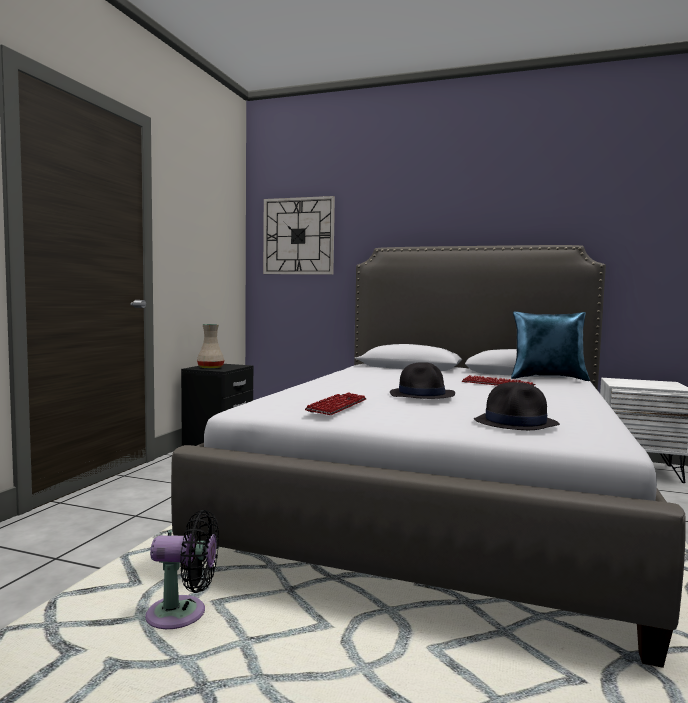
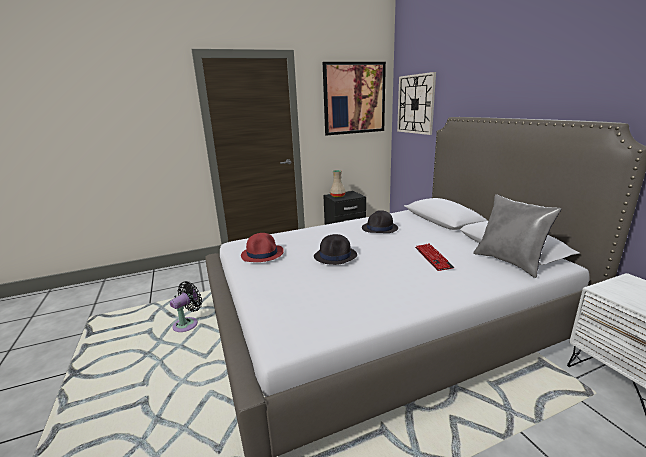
camera: 50 degrees right, 15 degrees up
black fan [145,510,219,629] -> black fan turned 105 degrees counterclockwise [170,281,202,332]
keyboard [305,392,367,415] -> red hat [241,233,284,262]
black hat [474,382,560,430] -> black hat moved to [362,210,398,233]
blue pillow [511,311,590,381] -> grey pillow [473,194,561,278]
none -> picture [323,62,386,135]

